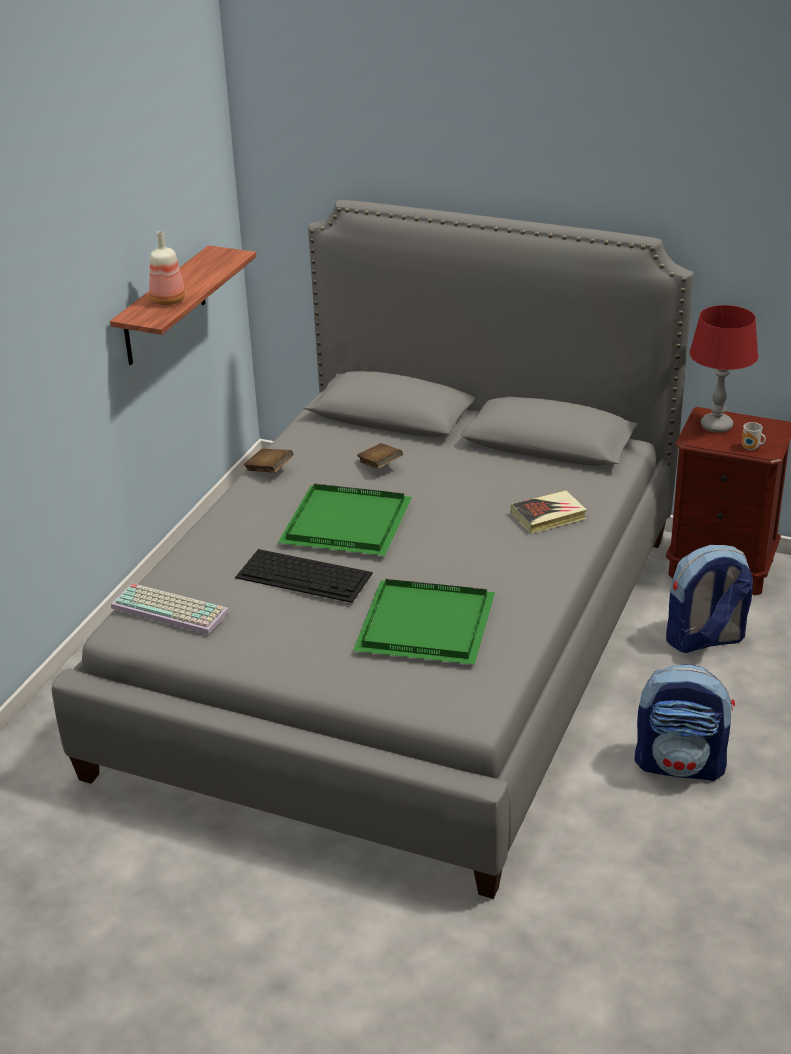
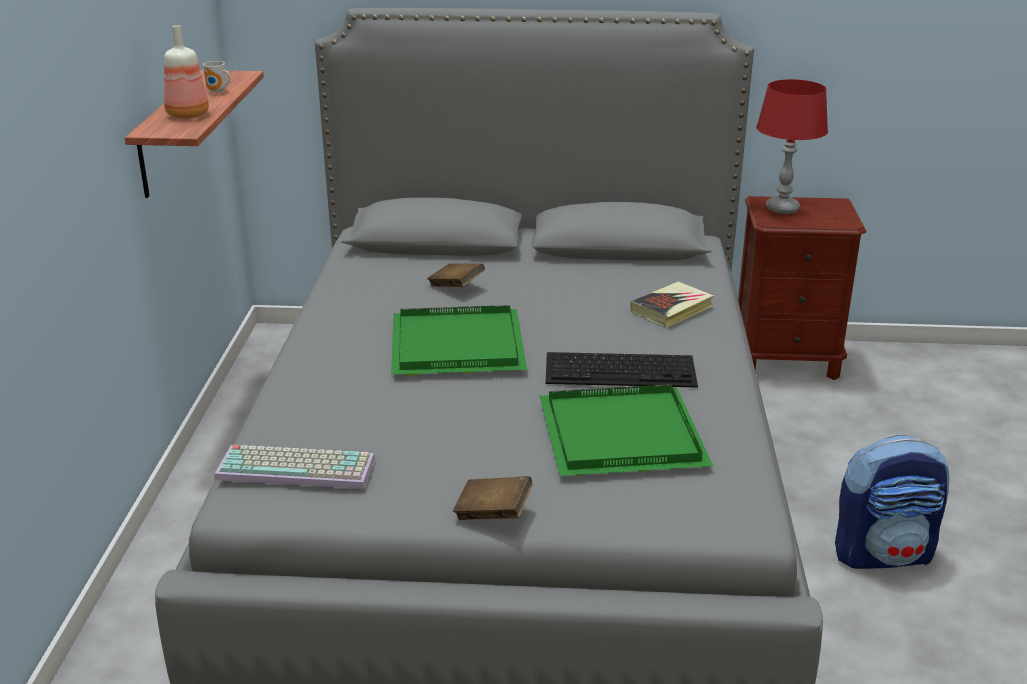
camera: 20 degrees left, 5 degrees down
keyboard [235,549,373,603] -> keyboard moved to [546,352,698,388]
brown book [244,449,294,473] -> brown book moved to [453,476,533,520]
backpack [666,545,753,653] -> none
mug [742,422,766,450] -> mug moved to [203,61,230,93]

